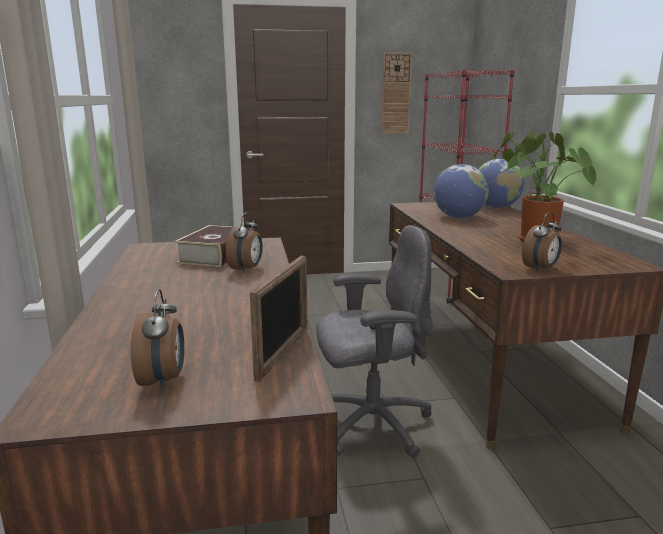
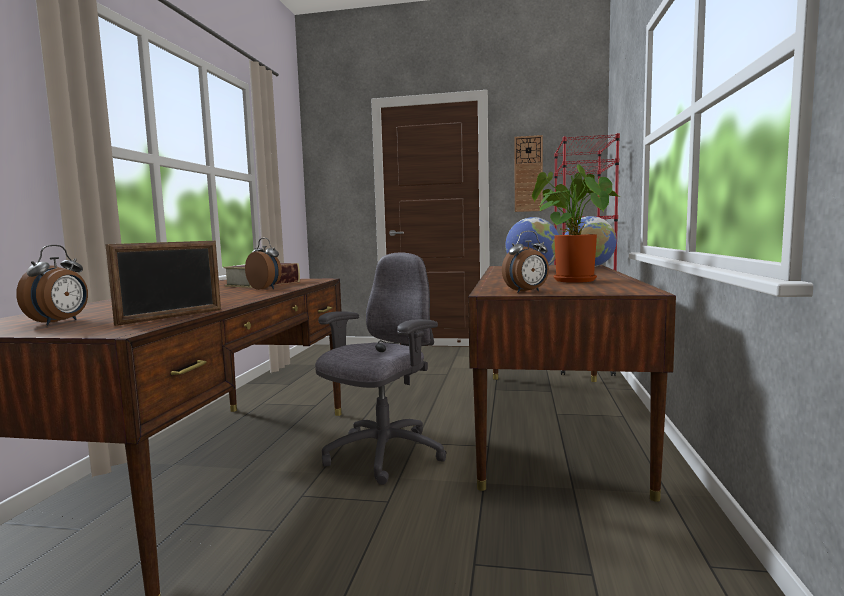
camera: 20 degrees right, 10 degrees down
alarm clock [226,212,263,273] -> alarm clock turned 90 degrees counterclockwise [245,238,282,290]
grey office chair [316,225,433,458] -> grey office chair turned 60 degrees counterclockwise [315,253,447,485]

